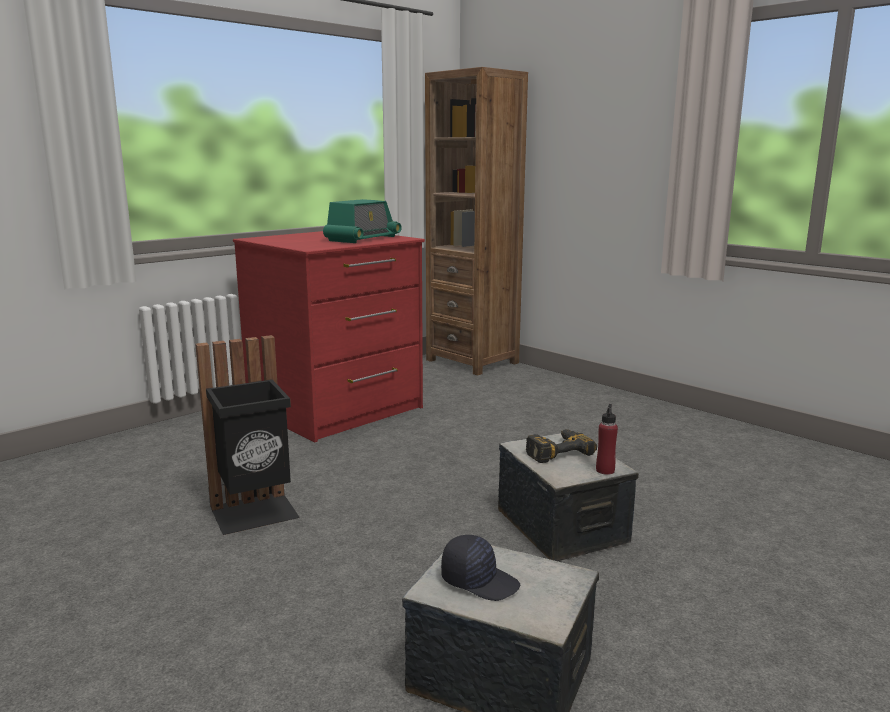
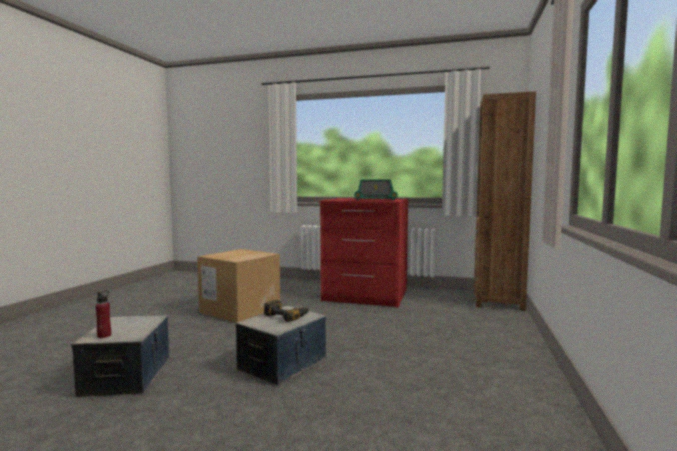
camera: 60 degrees right, 10 degrees down
black trash can [195,335,300,535] -> cardboard box [197,249,280,323]
black cap [441,535,520,601] -> none
red bottle [596,404,618,475] -> red bottle moved to [95,291,111,338]

